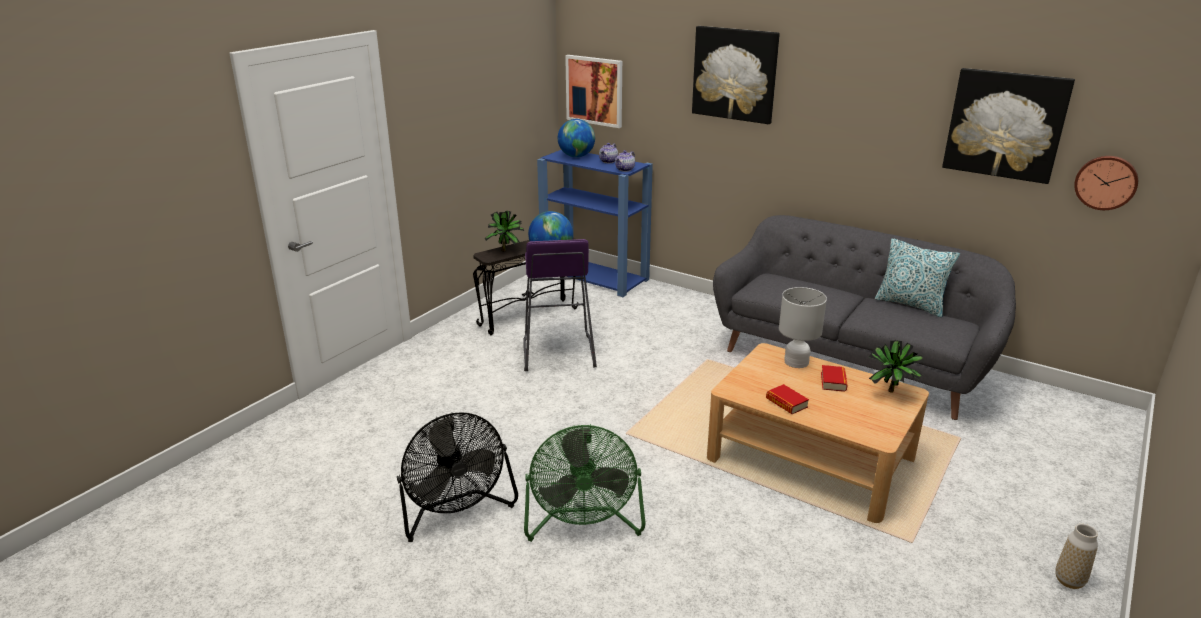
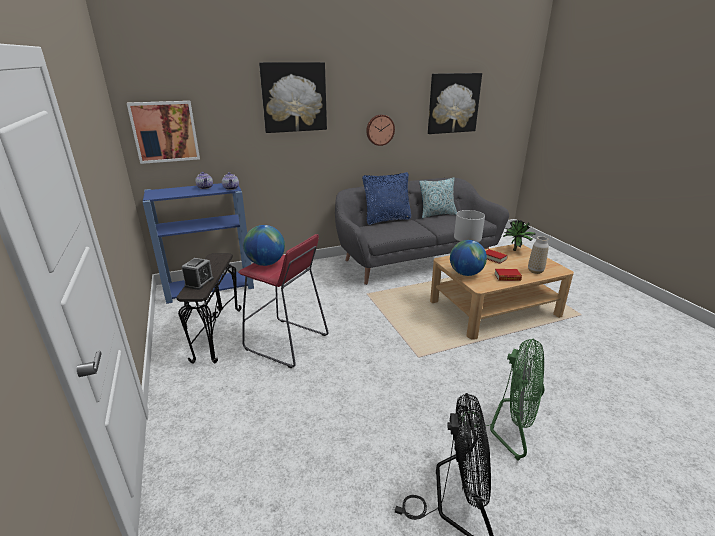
camera: 55 degrees left, 0 degrees up
potted plant [485,211,524,252] -> alarm clock [182,258,214,290]
purple stool [523,239,597,371] -> red stool [238,234,328,368]
globe [558,119,595,157] -> globe moved to [450,240,487,276]
vase [1055,524,1098,589] -> vase moved to [528,236,549,274]
wall clock [1074,156,1138,210] -> wall clock moved to [366,115,395,146]
none -> blue pillow [363,172,411,225]

